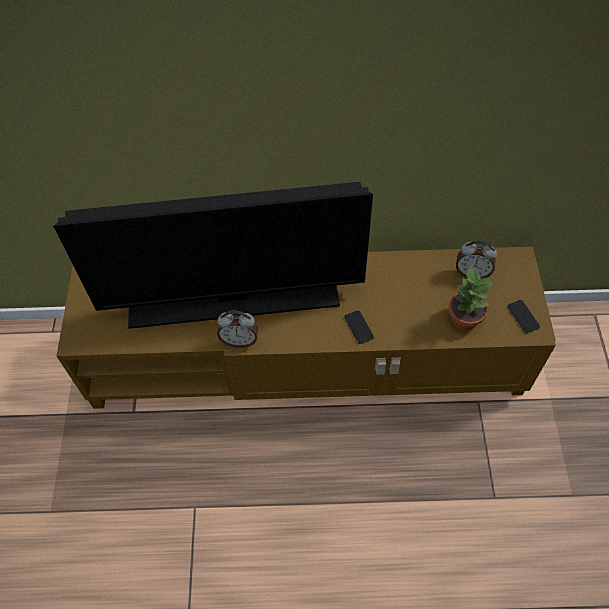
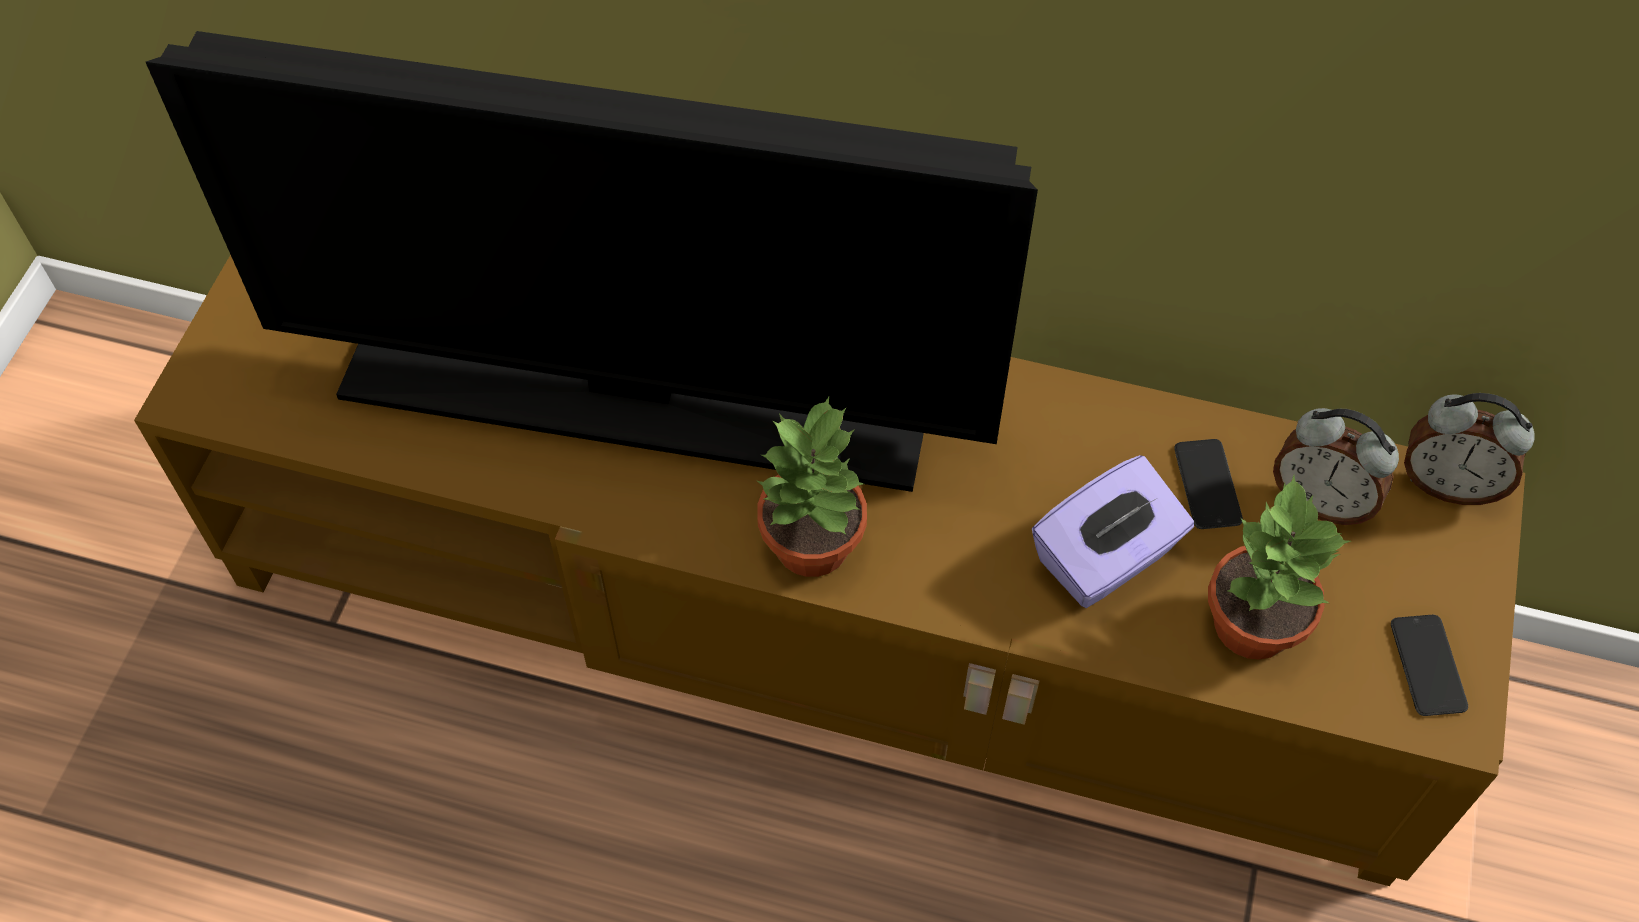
camera: 15 degrees right, 0 degrees up
alarm clock [217,310,258,348] -> alarm clock moved to [1404,393,1535,505]
phone [344,310,374,344] -> phone moved to [1174,439,1243,529]
none -> potted plant [757,397,867,577]
none -> purple tissue box [1032,455,1194,608]

